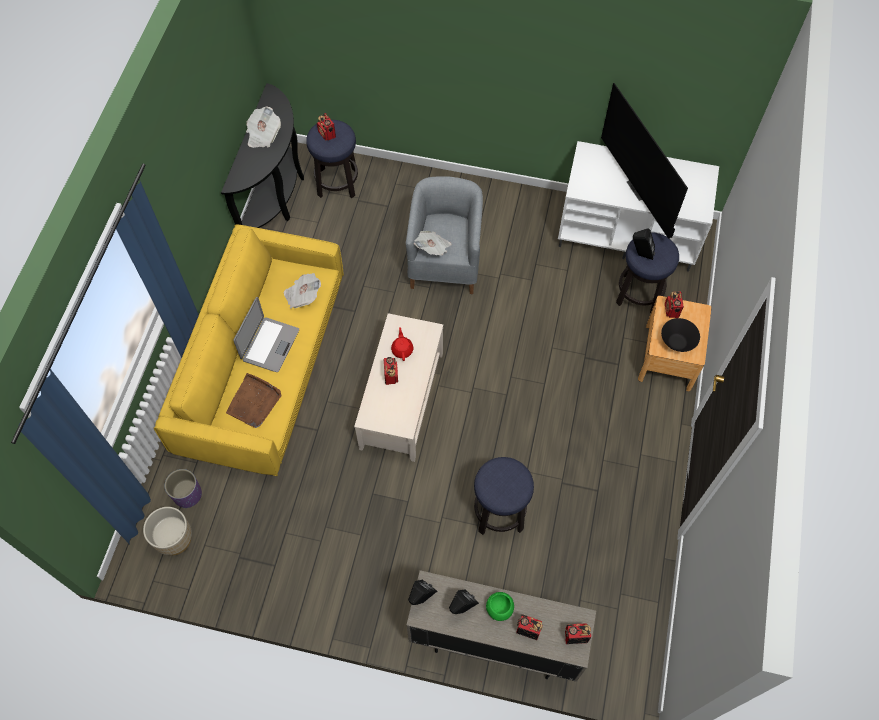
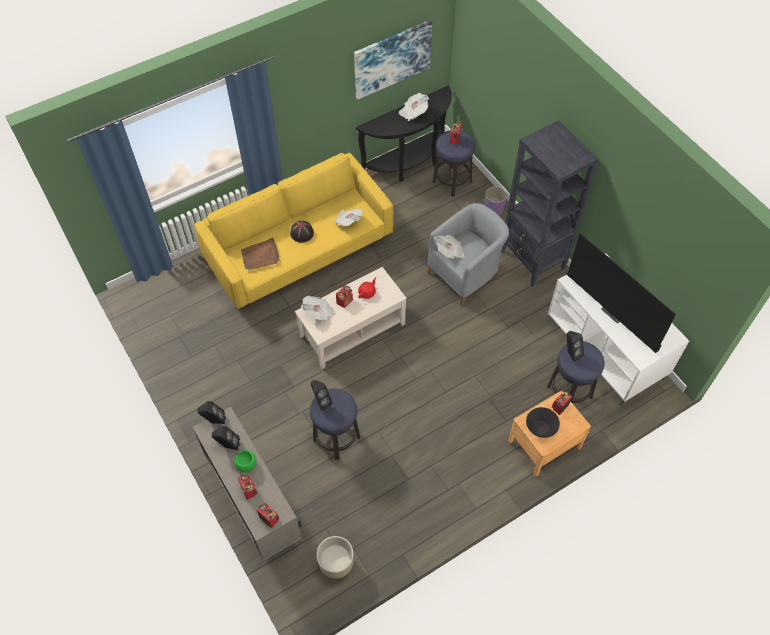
camera: 45 degrees right, 5 degrees down
beige planter [143,507,192,555] -> beige planter moved to [316,536,354,579]
purple planter [165,469,202,508] -> purple planter moved to [484,186,507,215]
laptop [233,297,299,372] -> black hat [290,221,314,243]
television [601,83,688,239] -> television turned 60 degrees counterclockwise [567,233,676,353]
none -> newspaper [301,296,336,321]
none -> black speaker [310,380,333,411]
none -> picture [354,20,432,100]
none -> black bookcase [501,120,598,287]

